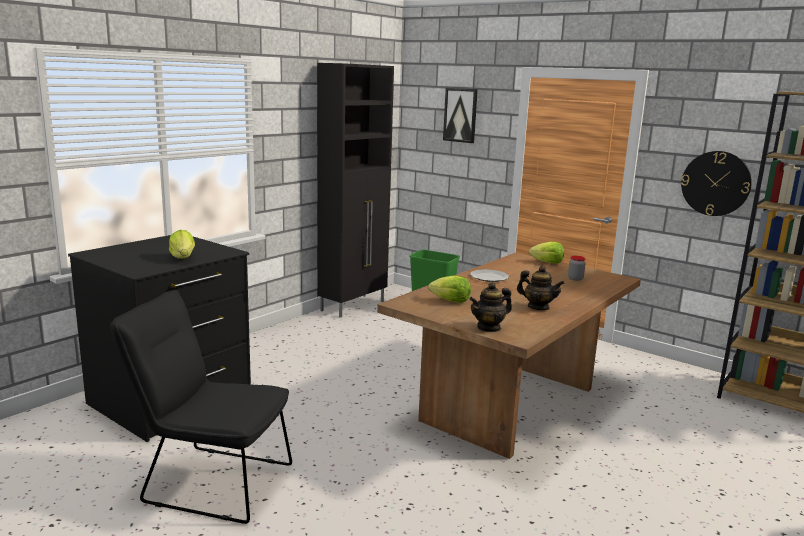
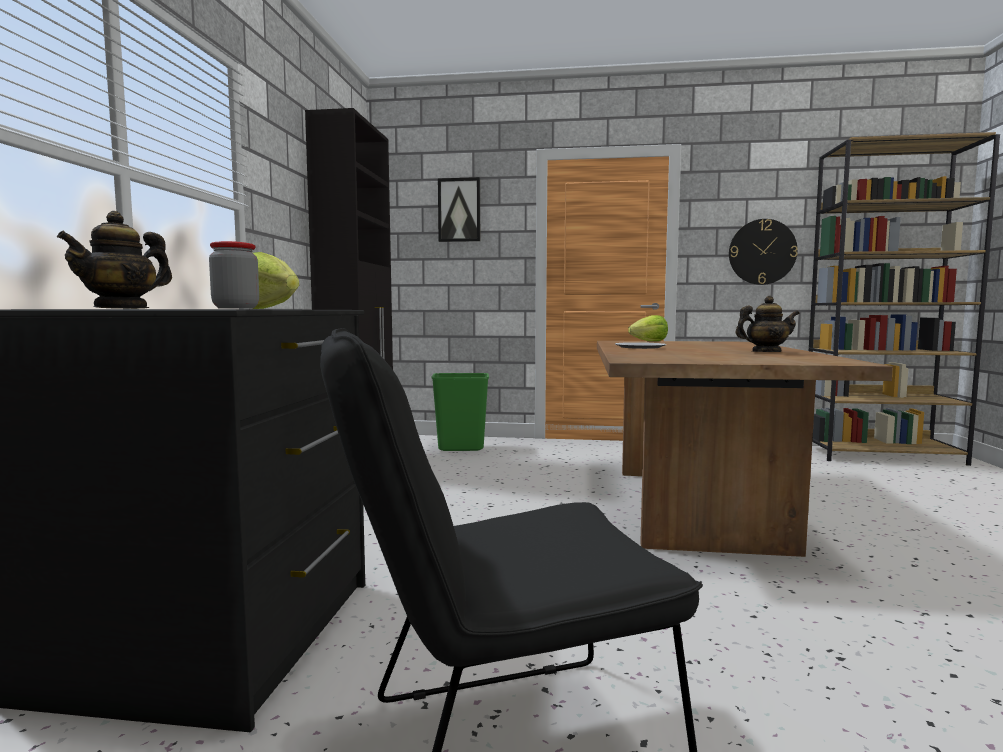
camera: 30 degrees left, 10 degrees down
lettuce [428,275,471,303] -> none
teapot [469,282,512,332] -> teapot moved to [57,211,172,309]
jar [568,256,586,281] -> jar moved to [209,241,259,309]

